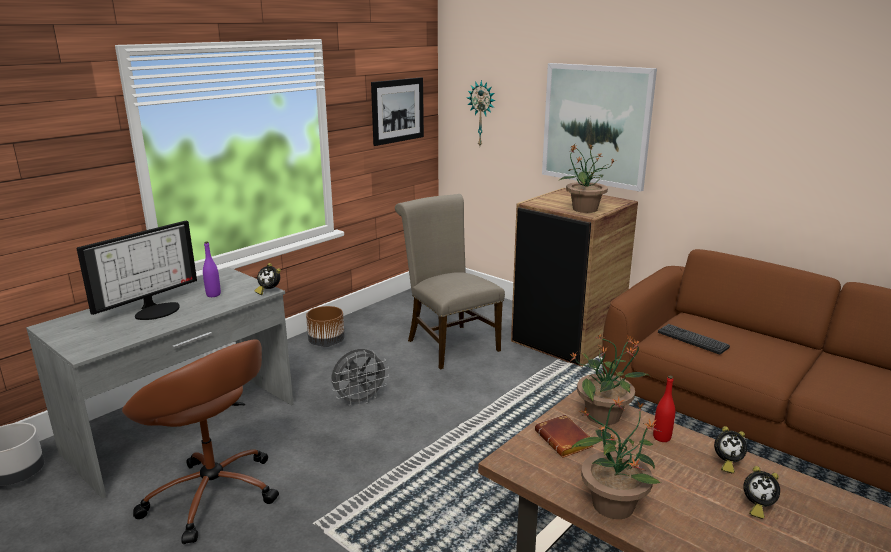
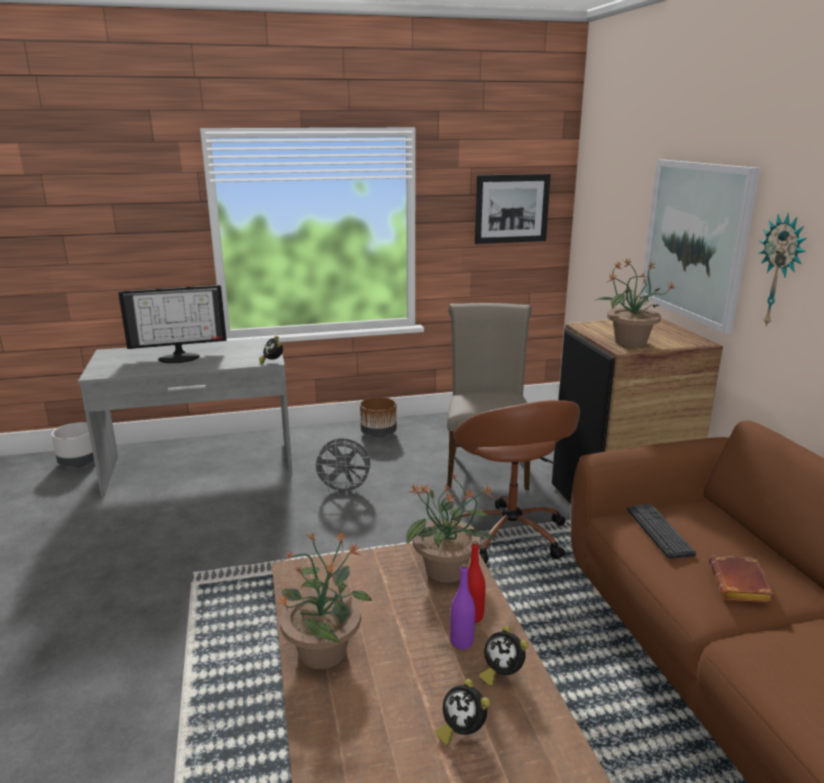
camera: 35 degrees right, 0 degrees up
brown office chair [122,339,279,544] -> brown office chair moved to [453,400,580,564]
purple bottle [203,242,221,297] -> purple bottle moved to [450,563,475,649]
wall clock [467,80,496,146] -> wall clock moved to [759,213,807,326]
brown book [535,414,593,458] -> brown book moved to [709,556,774,603]

